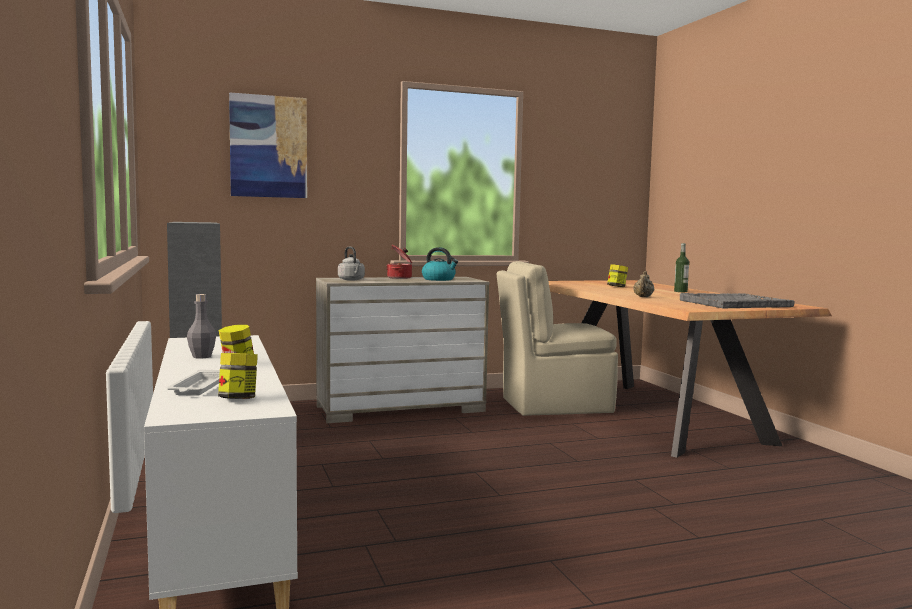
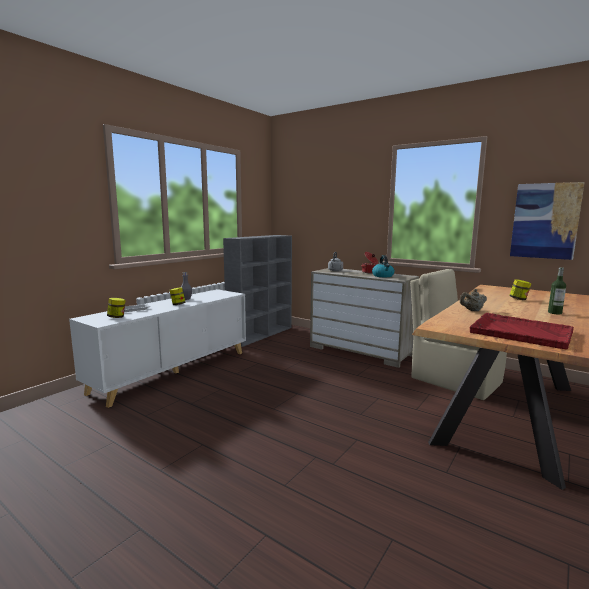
camera: 55 degrees right, 5 degrees up
picture [229,92,307,198] -> picture moved to [510,182,585,260]
grey tray [680,293,794,308] -> red tray [469,313,574,350]

